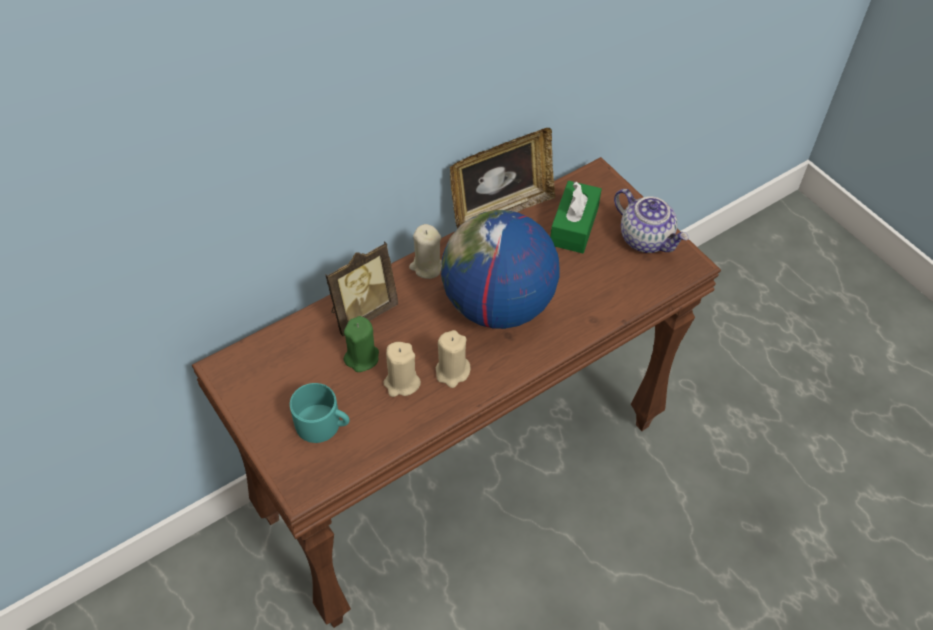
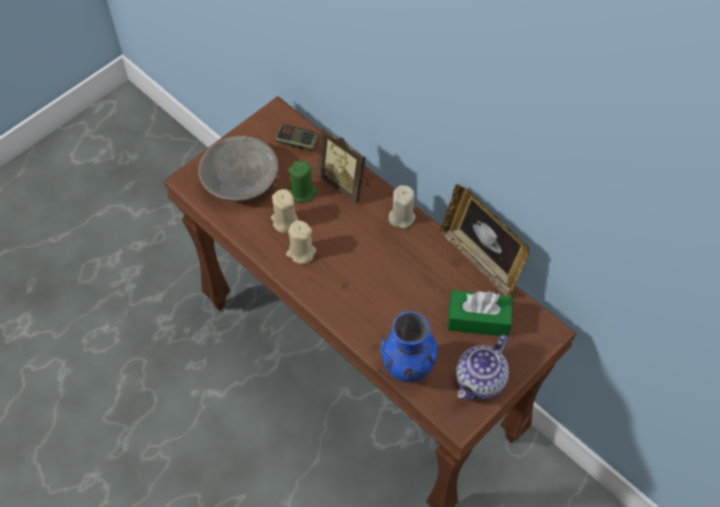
camera: 80 degrees right, 5 degrees up
turquoise mug [290,383,350,443] -> grey bowl [199,136,278,201]
globe [441,210,560,329] -> none
none -> game controller [275,125,318,150]
none -> blue vase [380,311,438,382]

